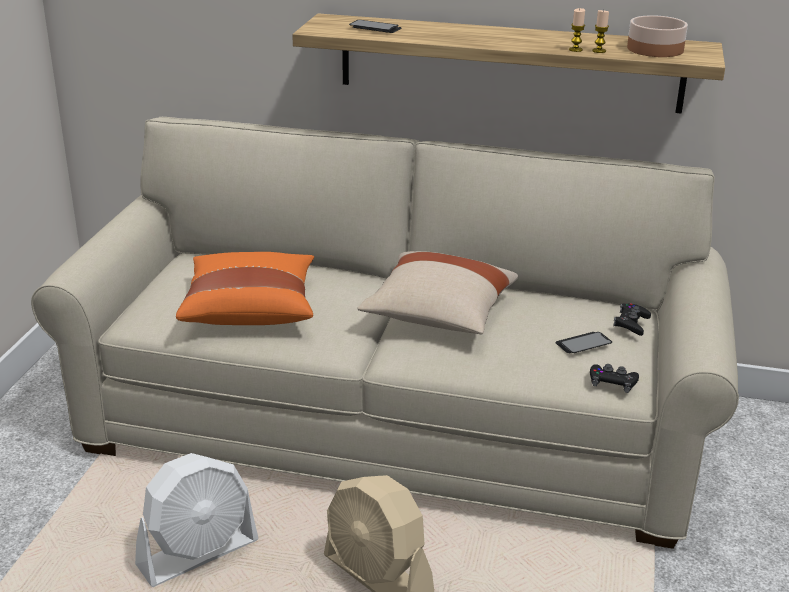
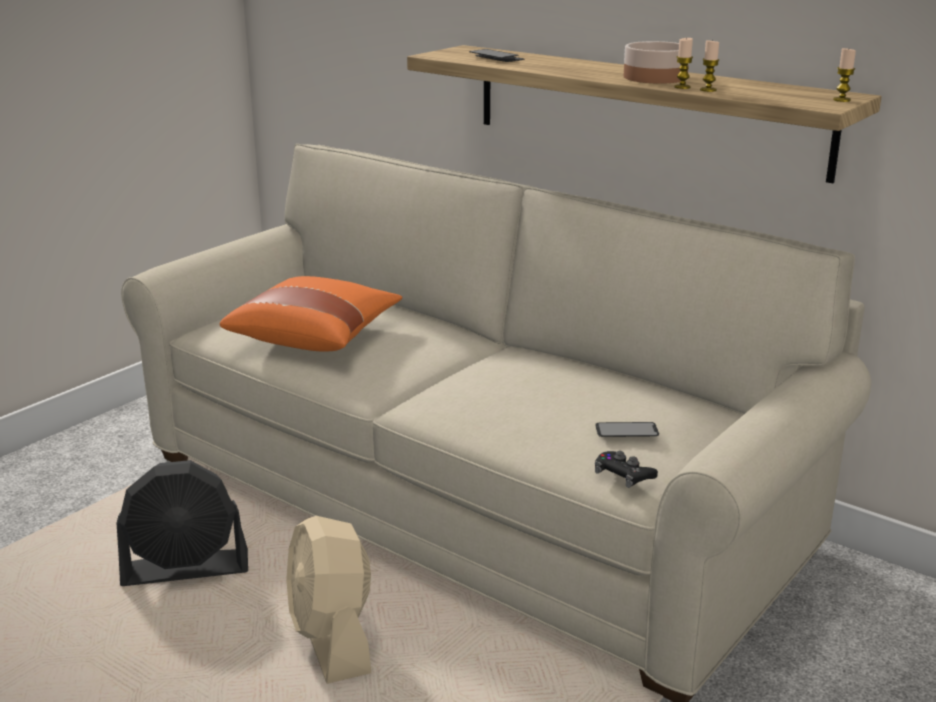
camera: 25 degrees right, 5 degrees down
white fan [135,453,259,587] -> black fan [117,460,248,586]
beige pillow [357,251,518,335] -> none
black game controller [613,303,651,336] -> none
bowl [627,15,688,57] -> bowl moved to [624,41,689,84]
none -> candle [833,48,856,102]

